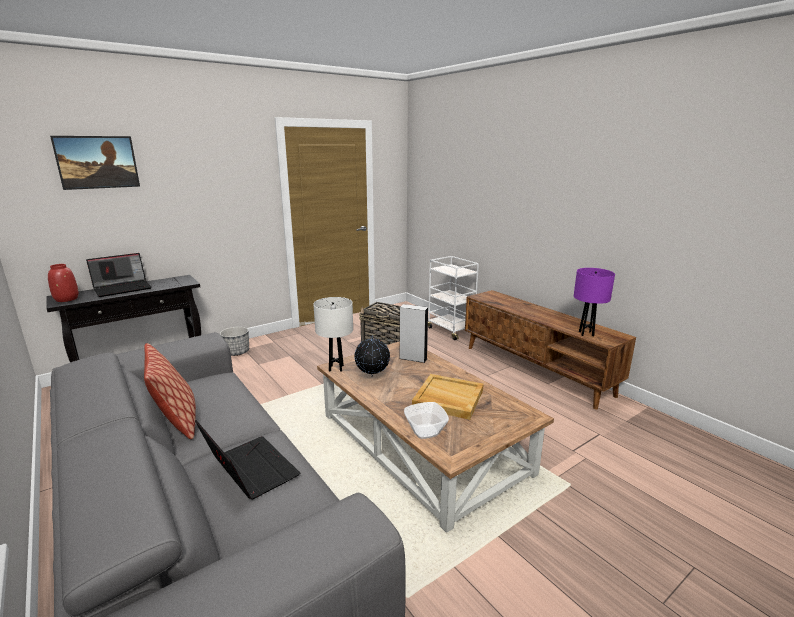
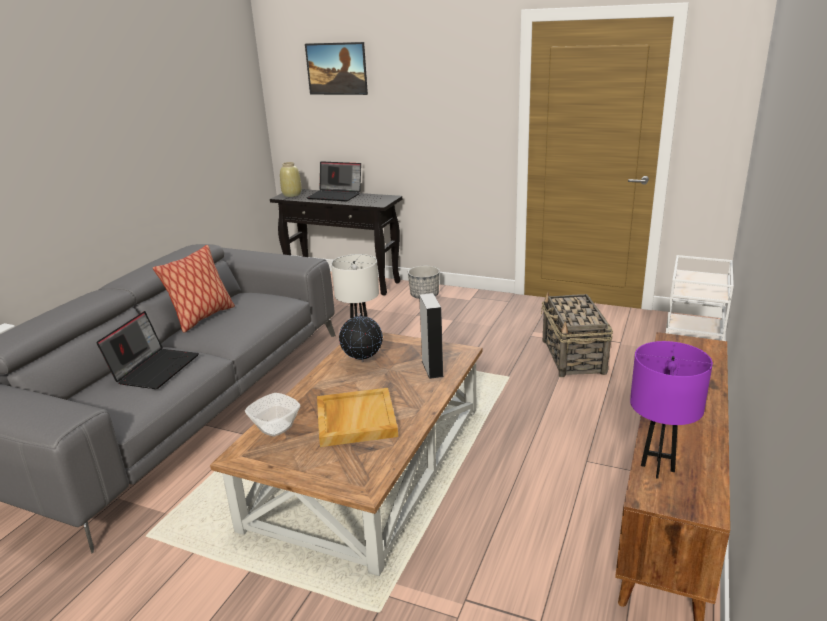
camera: 60 degrees right, 5 degrees up
red vase [48,264,79,302] -> beige vase [280,162,302,197]

